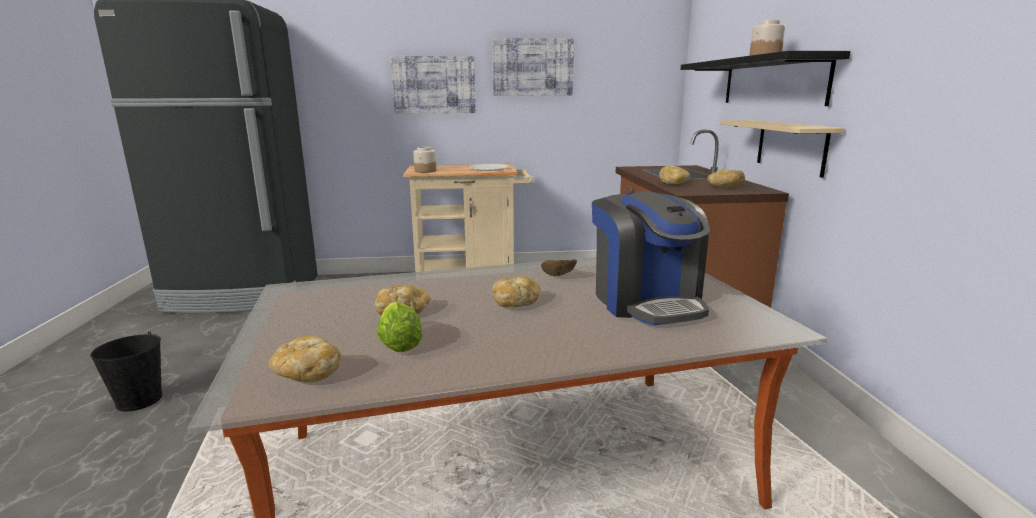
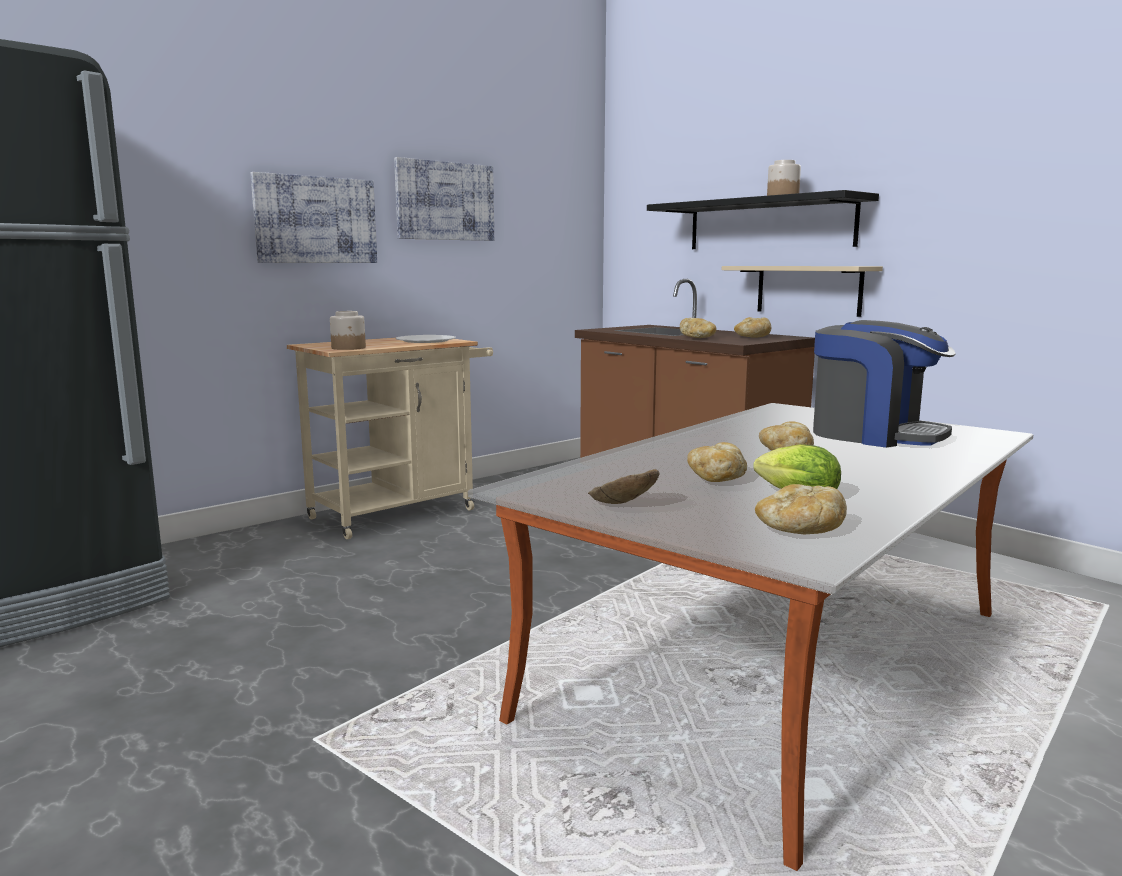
camera: 35 degrees left, 5 degrees down
black bucket [90,332,162,412] -> none
brown bowl [541,259,577,276] -> brown bowl moved to [588,469,660,504]

